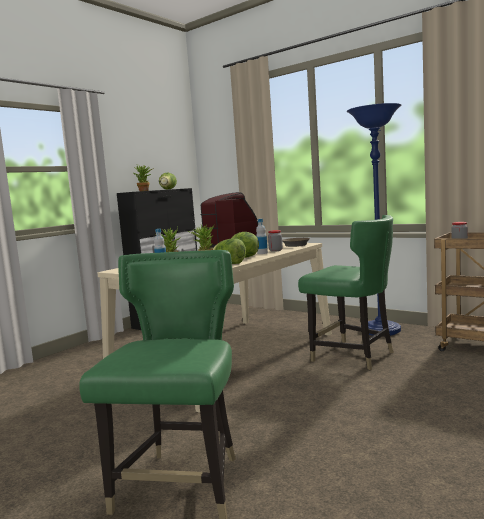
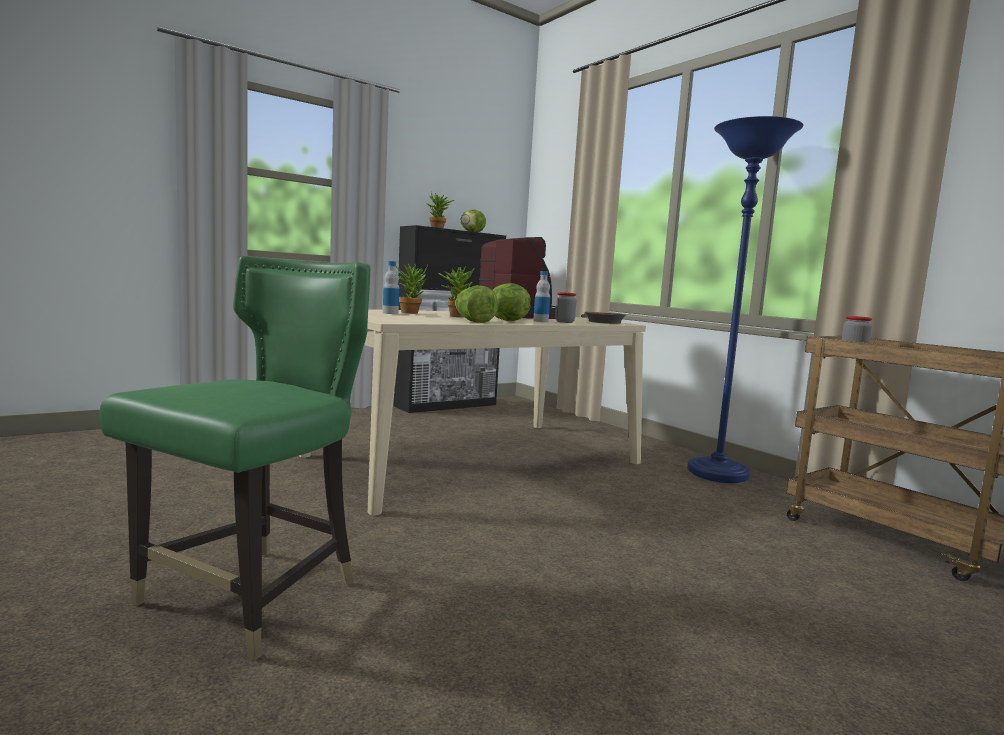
camera: 15 degrees right, 0 degrees up
green chair [298,215,393,370] -> none

